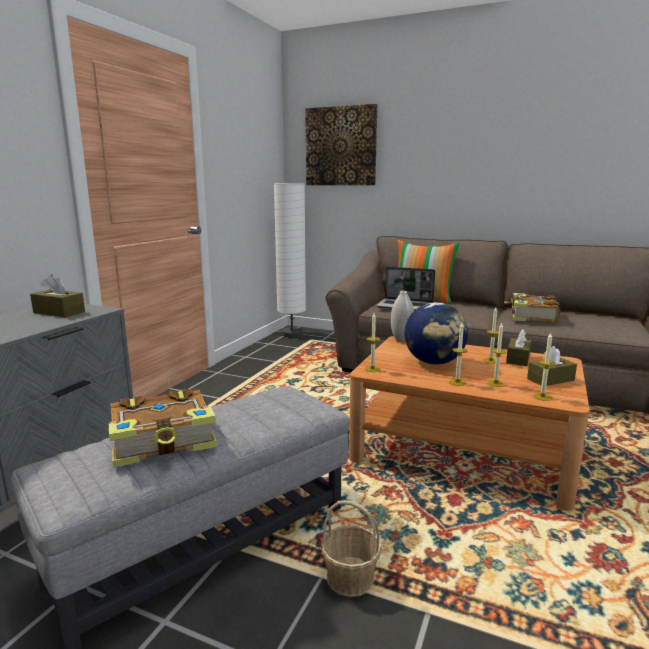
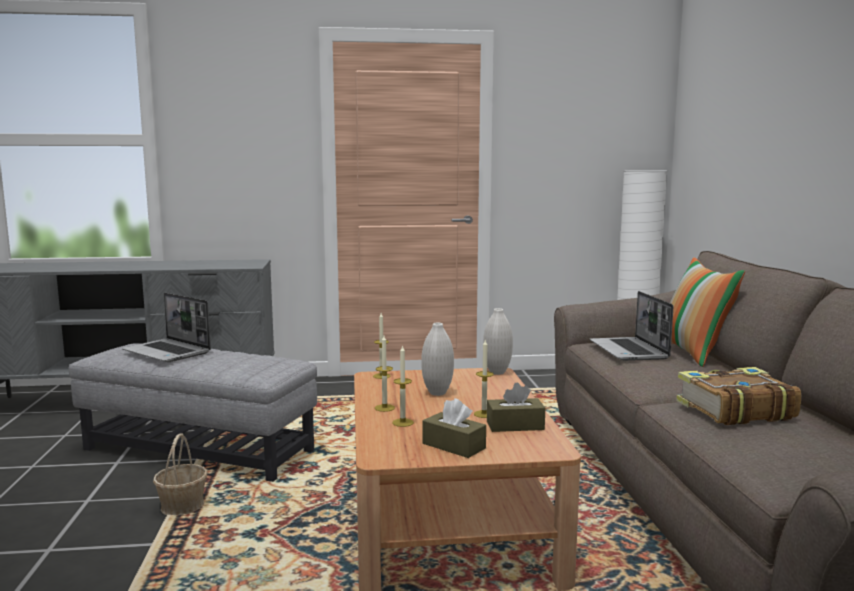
camera: 60 degrees right, 5 degrees down
brown tissue box [30,274,85,317] -> none
book [109,388,217,467] -> laptop [122,293,211,362]
picture [305,104,377,185] -> none
globe [404,302,468,365] -> white vase [421,323,454,396]
candle [533,333,555,401] -> none

